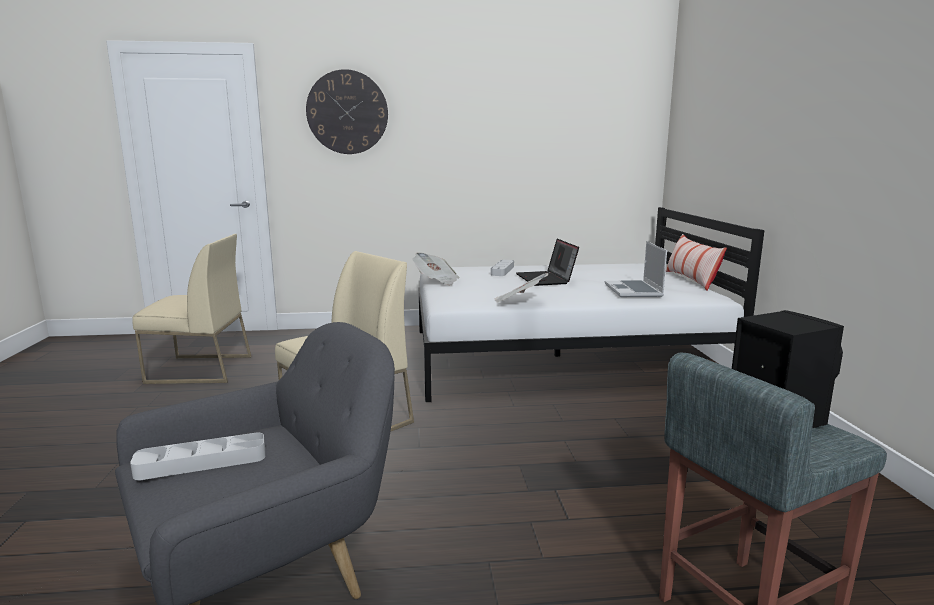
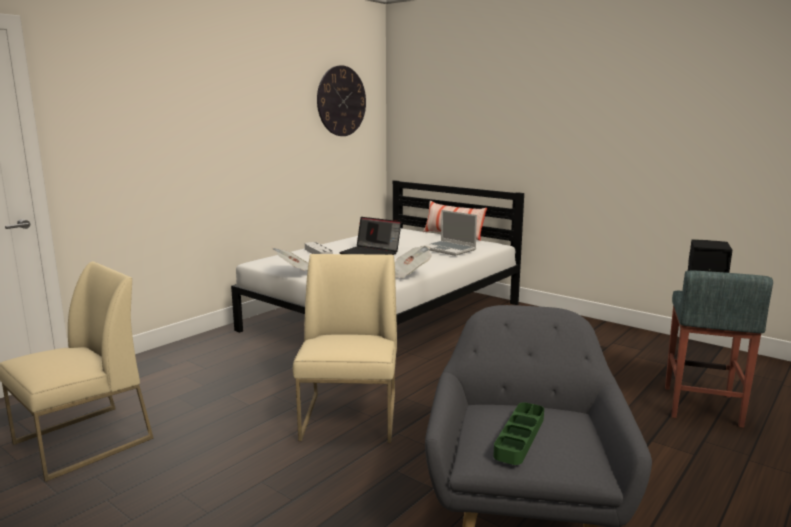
camera: 45 degrees left, 0 degrees up
grey tray [130,433,265,480] -> green tray [493,402,544,465]
wall clock [306,69,388,154] -> wall clock moved to [317,65,366,136]

